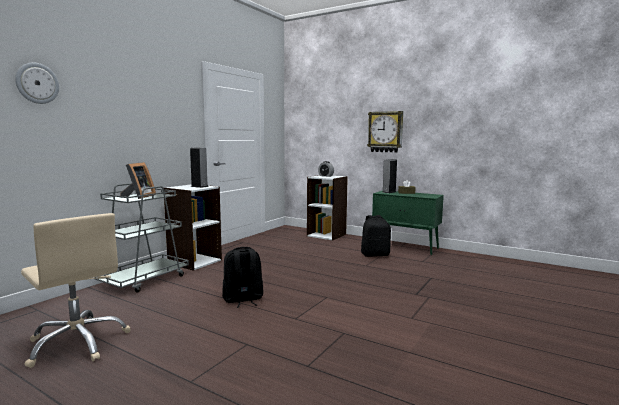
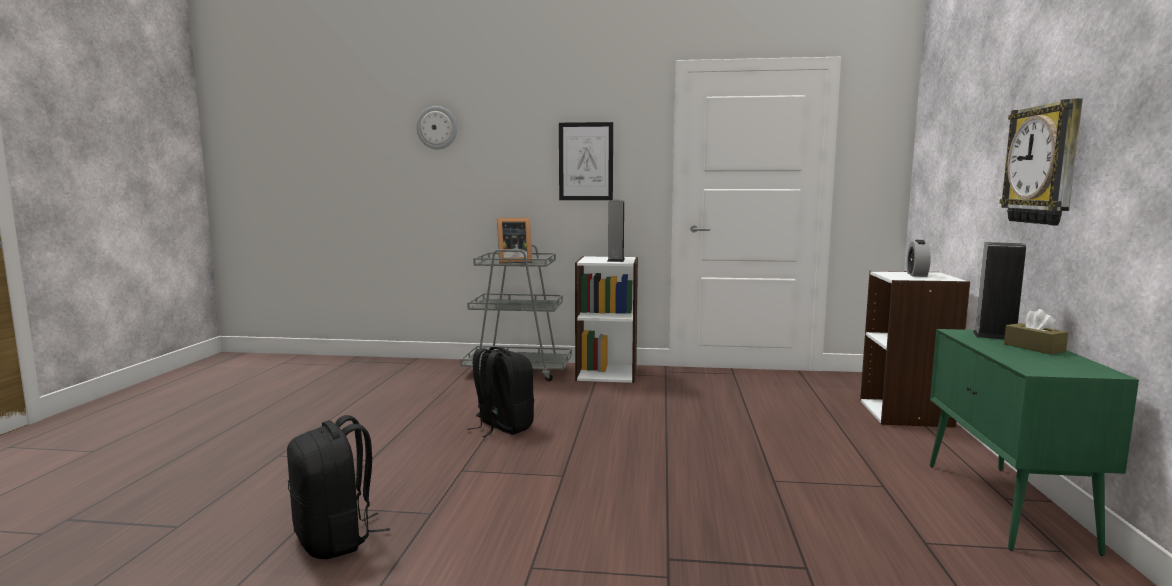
camera: 65 degrees right, 0 degrees up
beige office chair [21,213,131,368] -> none
black backpack [361,215,391,257] -> black backpack moved to [287,415,390,559]
none -> picture [559,122,613,200]

